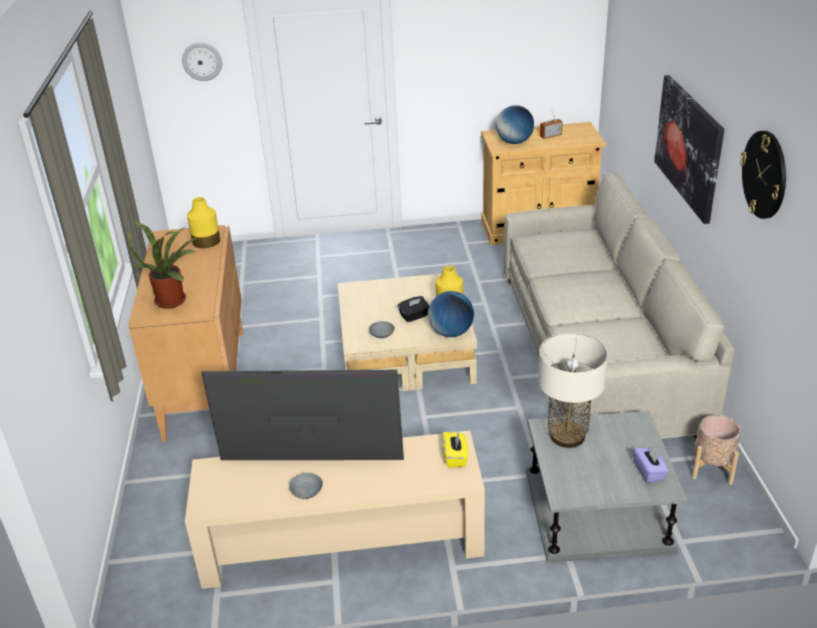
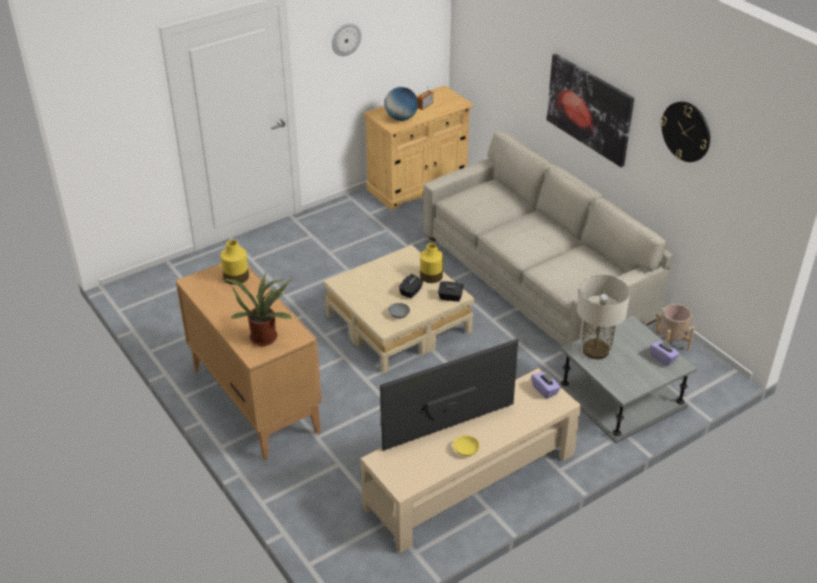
camera: 30 degrees left, 5 degrees up
wall clock [182,43,222,81] -> wall clock moved to [332,23,361,56]
grey bowl [289,473,323,499] -> yellow bowl [453,435,480,456]
globe [428,291,474,337] -> black tissue box [438,281,464,302]
yellow tissue box [442,432,468,468] -> purple tissue box [531,371,561,399]

